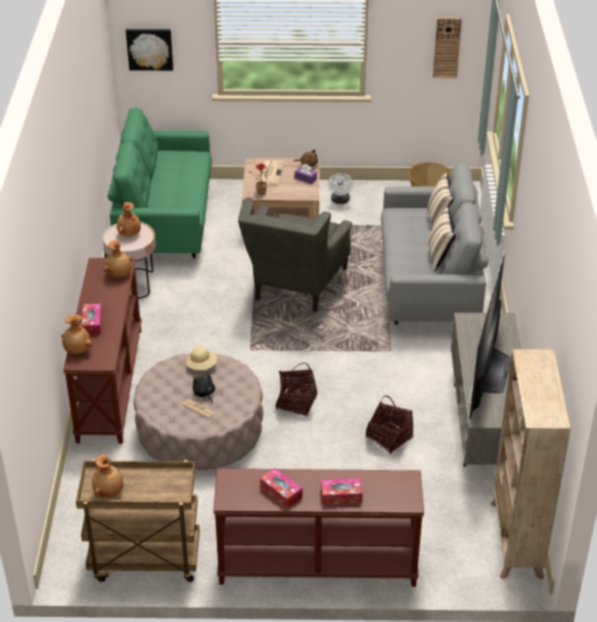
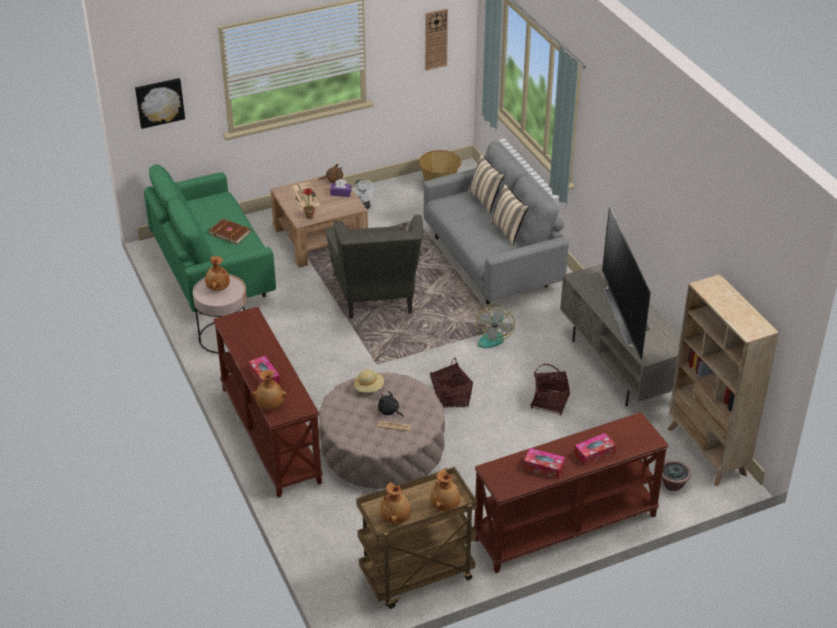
camera: 25 degrees left, 0 degrees up
brown vase [104,240,132,277] -> brown vase moved to [430,469,460,511]
none -> brown book [208,219,252,244]
none -> fan [476,305,515,348]
none -> potted plant [662,461,691,491]

